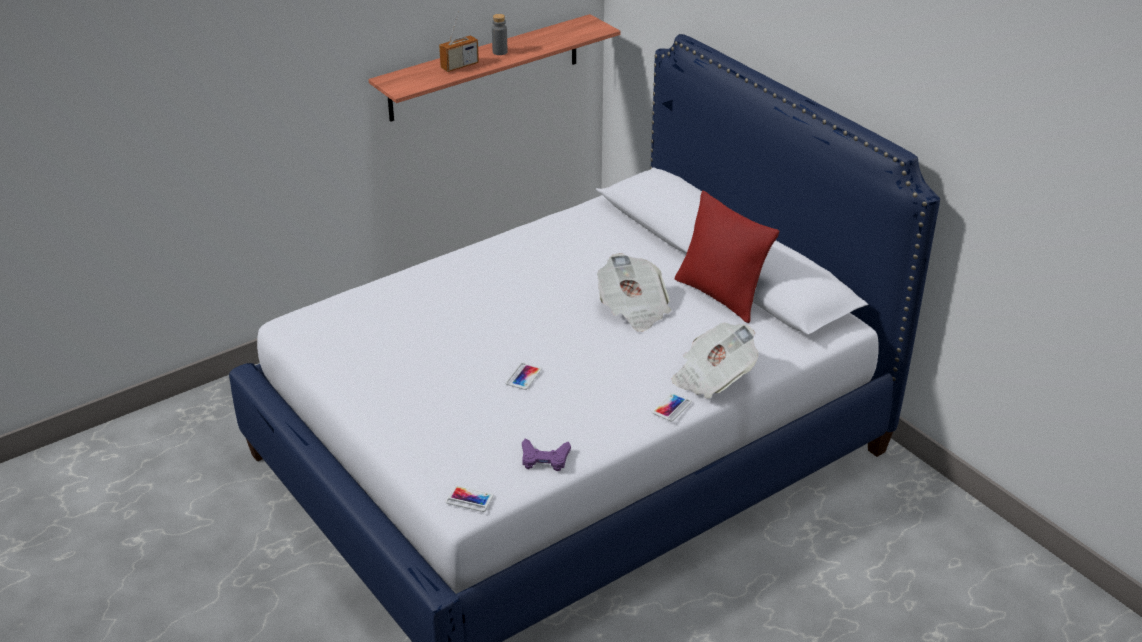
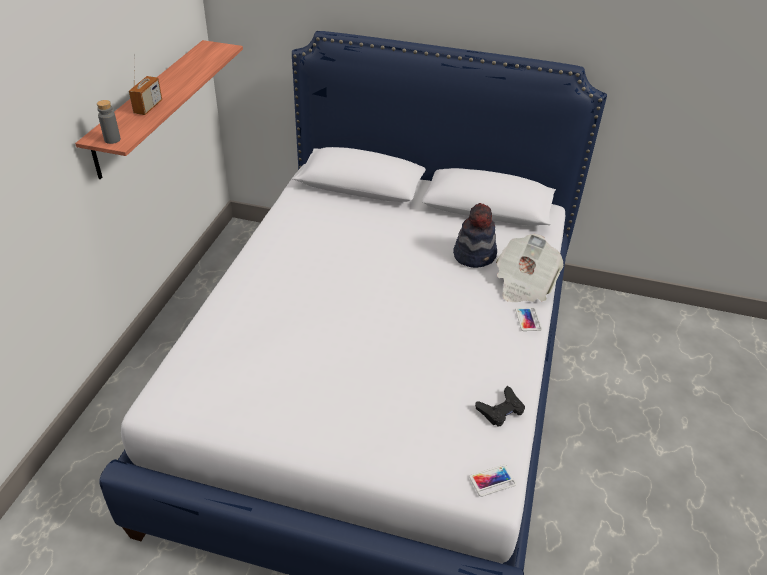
camera: 40 degrees left, 5 degrees up
grey bottle [492,14,507,55] -> grey bottle moved to [97,100,121,144]
phone [505,362,542,390] -> none
purple game controller [522,439,571,471] -> black game controller [475,386,525,427]
newspaper [597,253,671,332] -> none
red pillow [675,190,780,323] -> none
none -> hat [453,203,497,268]

